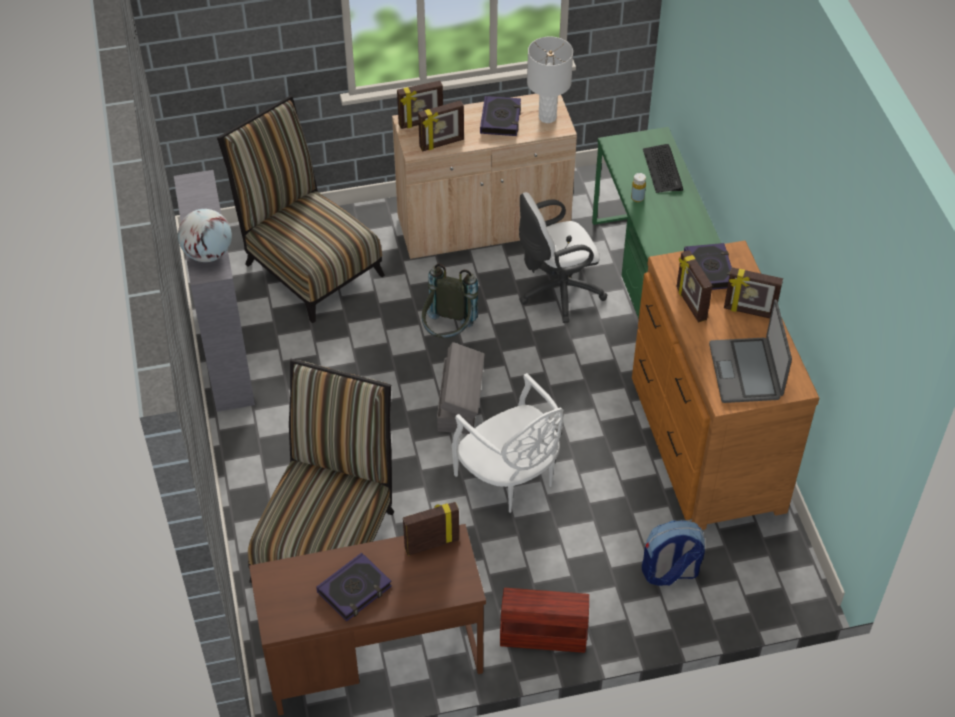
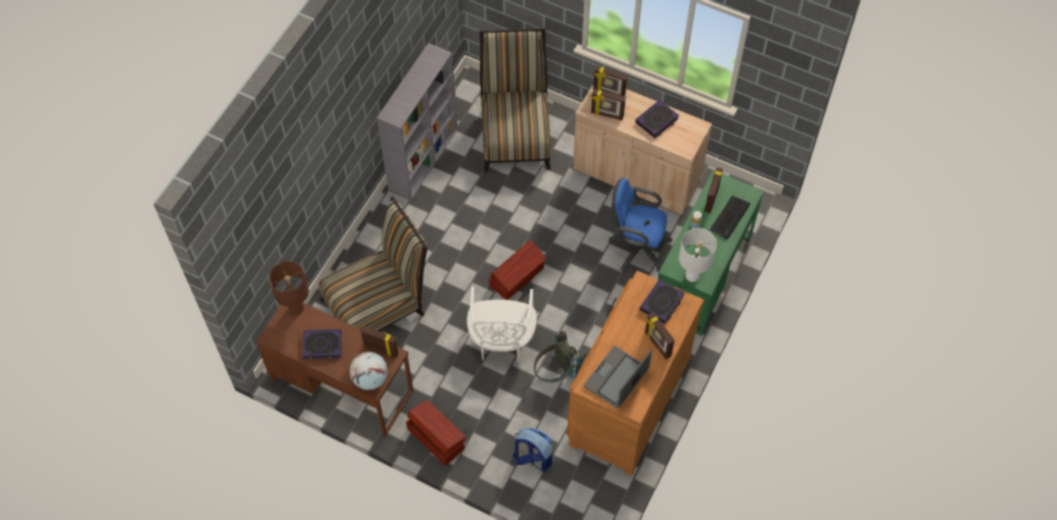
camera: 40 degrees right, 10 degrees up
globe [178,209,232,262] -> globe moved to [349,352,388,390]
grey backpack [422,264,478,338] -> grey backpack moved to [534,330,582,383]
grey storage box [437,342,484,434] -> brown storage box [489,240,547,300]
white office chair [519,192,607,323] -> blue office chair [609,178,672,273]
white table lamp [527,36,573,123] -> white table lamp moved to [679,228,717,282]
picture frame [676,250,713,322] -> picture frame moved to [705,167,723,213]
none -> brown table lamp [269,261,309,315]

